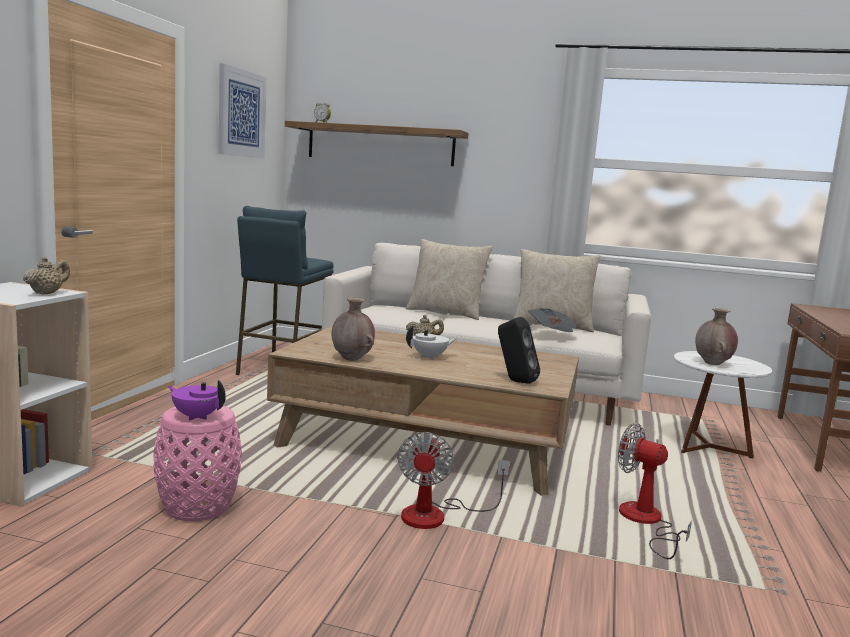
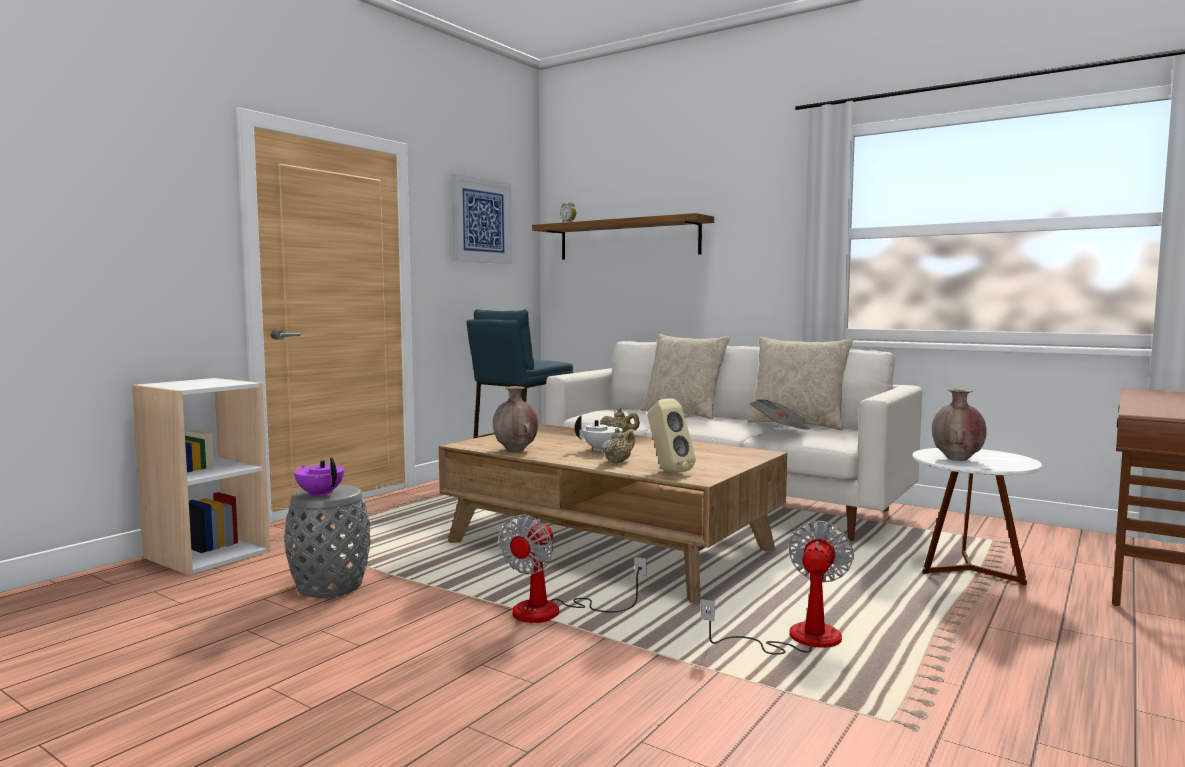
camera: 20 degrees right, 5 degrees down
beige teapot [23,257,70,295] -> beige teapot moved to [602,428,635,463]
pink stool [153,406,242,521] -> grey stool [284,485,371,598]
black speaker [498,317,540,384] -> beige speaker [647,399,696,473]
fan [618,423,692,559] -> fan turned 60 degrees clockwise [701,521,854,655]

